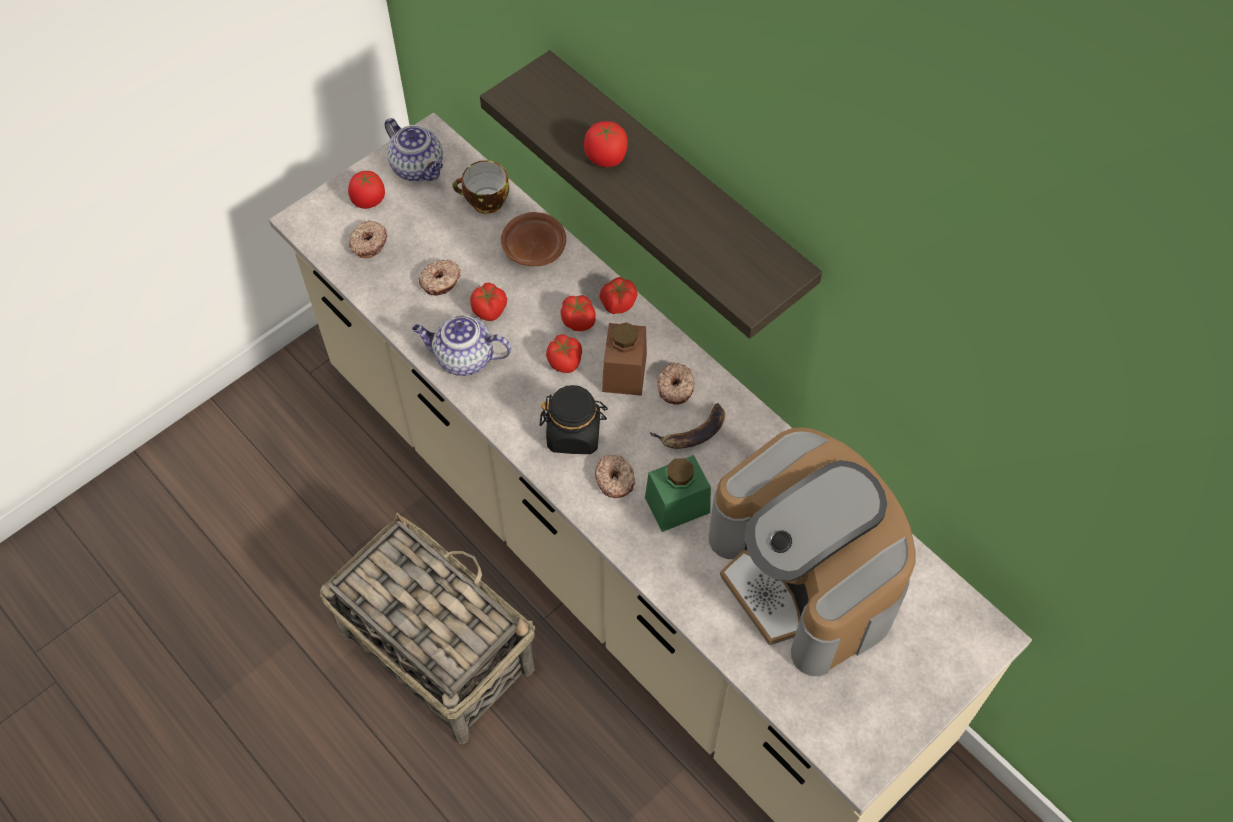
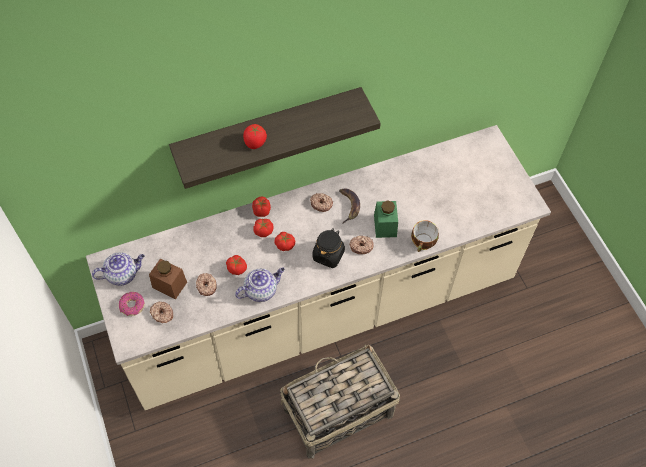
camera: 70 degrees left, 0 degrees up
tomato [348,171,385,209] -> donut [119,292,145,316]
teapot [412,315,511,376] -> teapot turned 150 degrees counterclockwise [235,267,285,302]
cup [452,160,509,214] -> cup moved to [411,220,439,252]
brown plate [501,212,566,266] -> none
brown jar [602,322,647,396] -> brown jar moved to [149,259,187,300]
coffee machine [709,428,915,676] -> none

